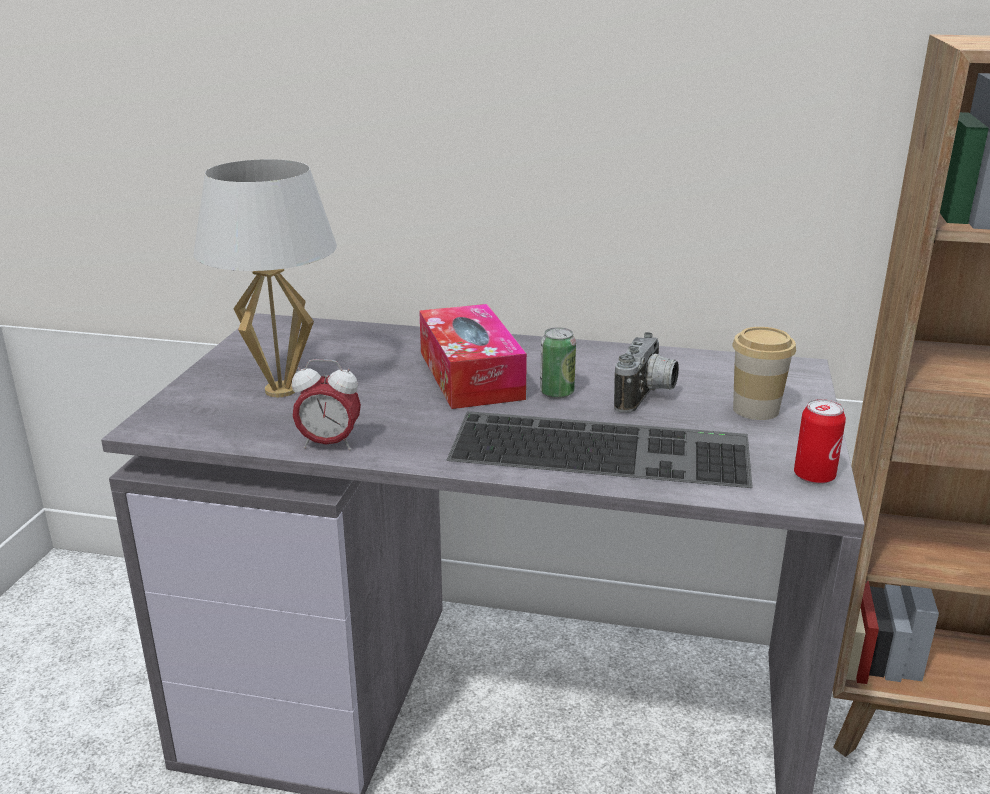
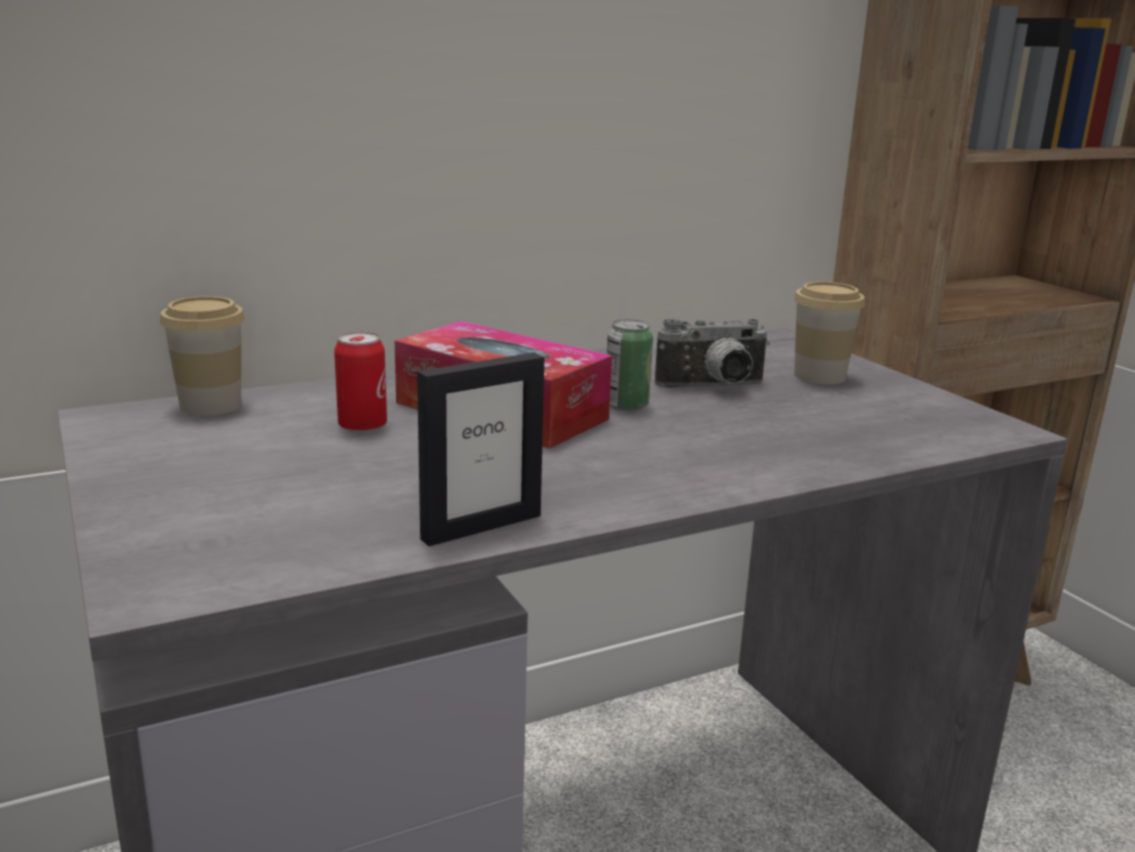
camera: 40 degrees left, 5 degrees down
white table lamp [193,159,337,397] -> none
alarm clock [292,359,361,450] -> picture frame [417,352,544,546]
keyboard [446,411,753,488] -> none
camera [614,332,679,413] -> camera turned 90 degrees clockwise [655,319,770,388]
can [794,399,846,484] -> can moved to [334,332,387,433]
none -> cup [160,296,245,416]

